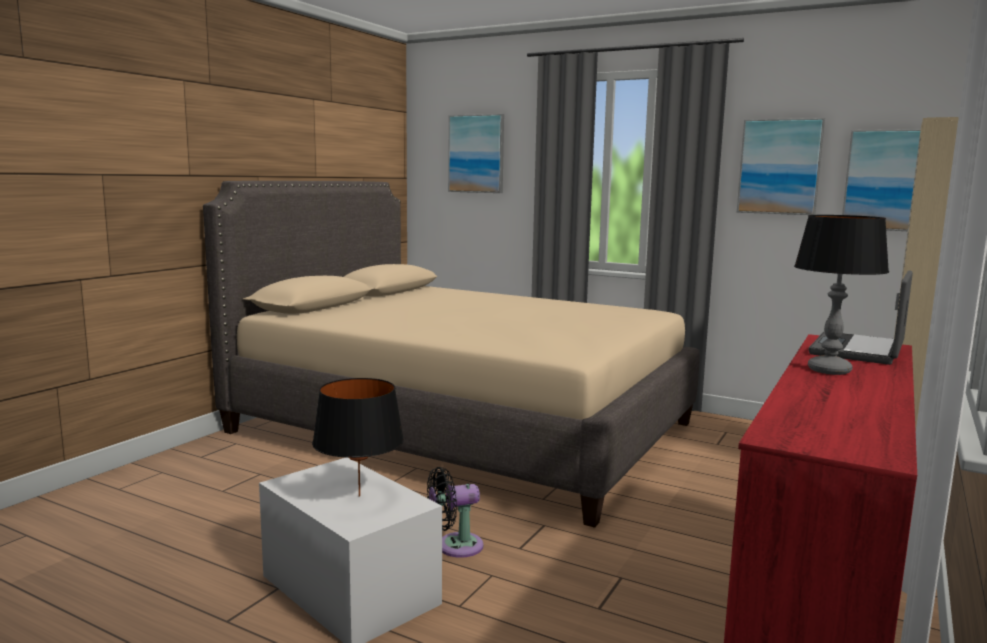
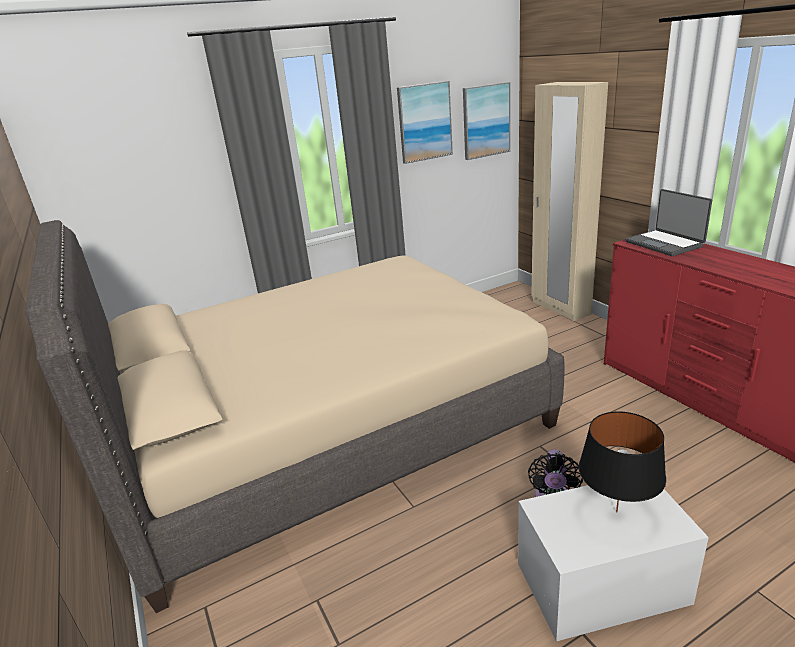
camera: 55 degrees left, 15 degrees up
picture [448,114,504,193] -> none
table lamp [794,215,889,375] -> none

